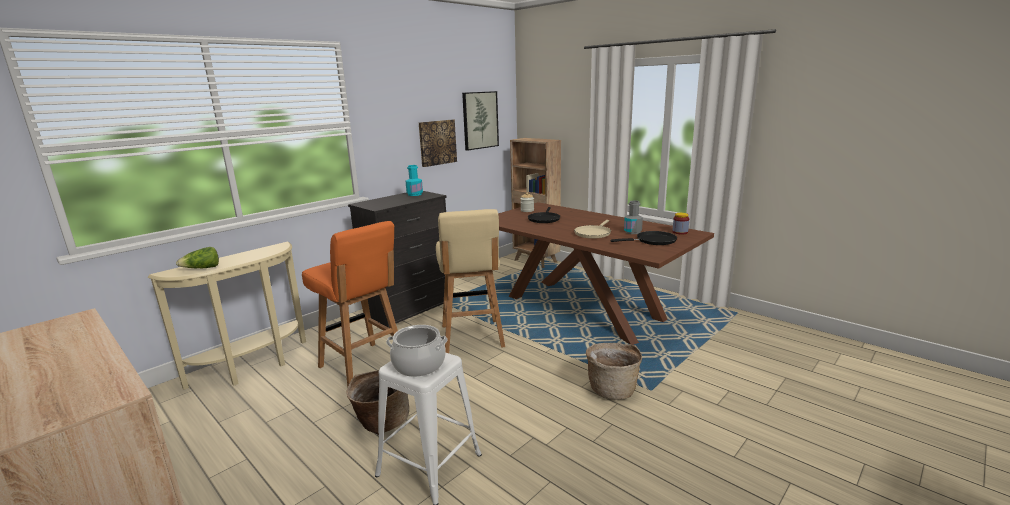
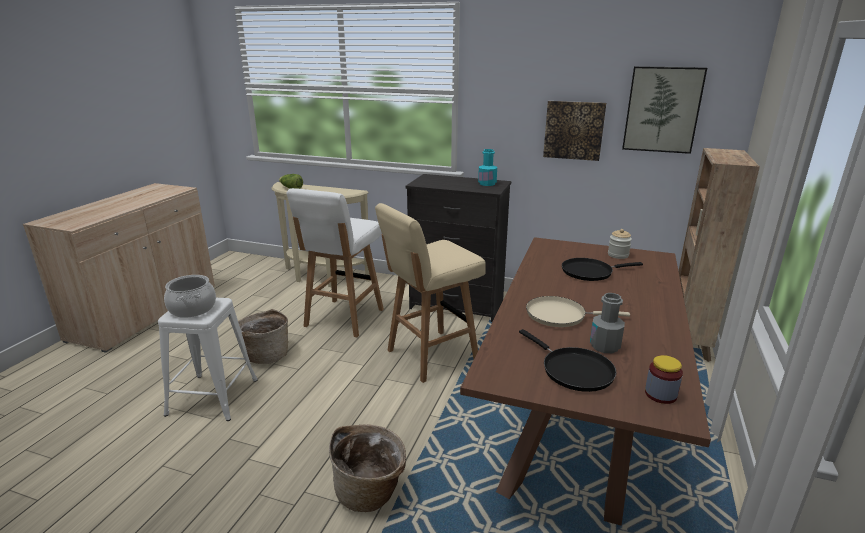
camera: 65 degrees right, 5 degrees up
orange stool [302,221,398,387] -> white stool [286,188,384,337]

